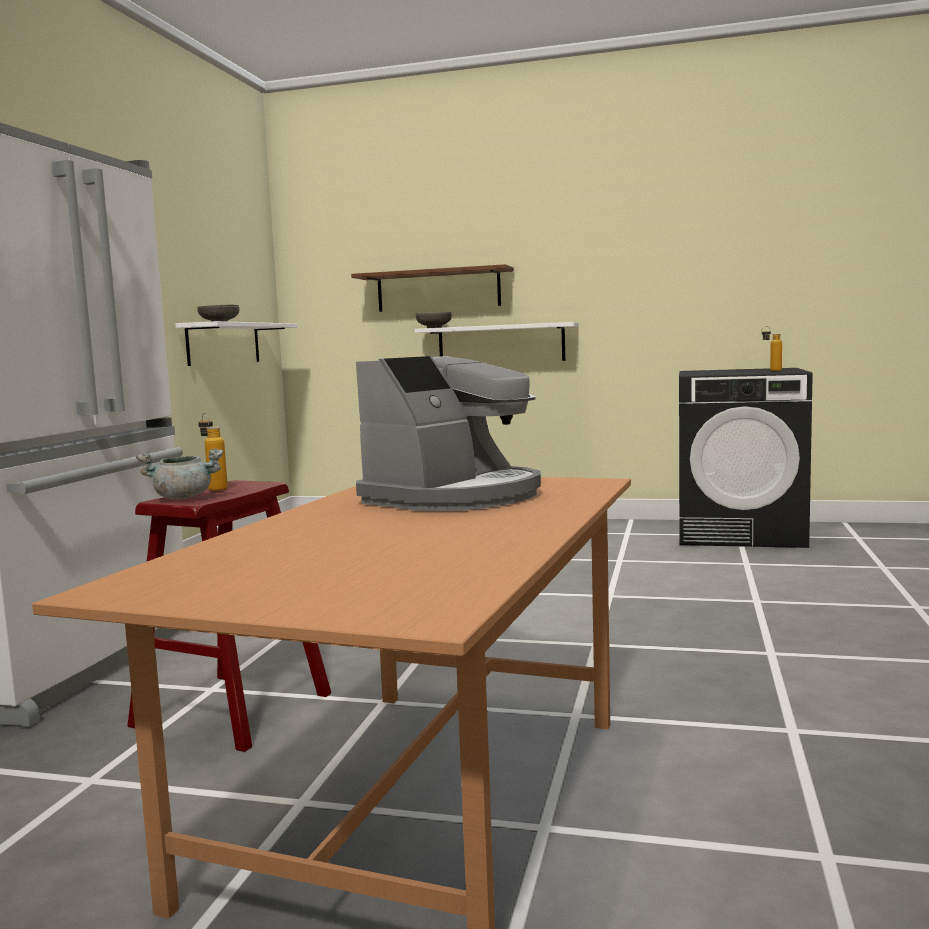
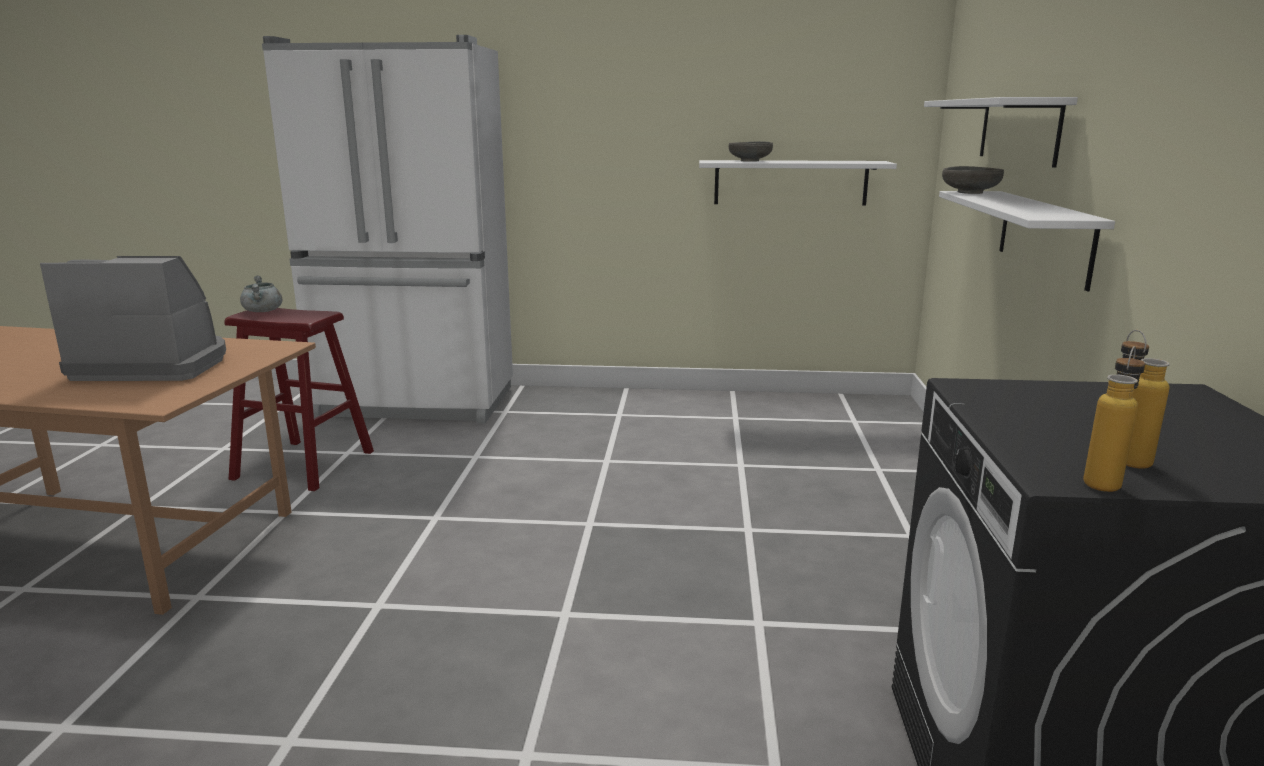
camera: 80 degrees right, 10 degrees up
bottle [198,413,228,491] -> bottle moved to [1083,346,1145,492]
brown shelf [351,264,514,312] -> white shelf [924,97,1078,168]
coffee machine [356,356,541,511] -> coffee machine turned 150 degrees clockwise [40,256,226,381]

